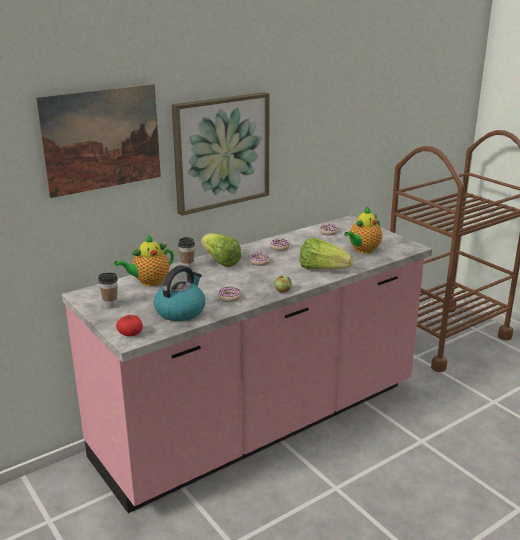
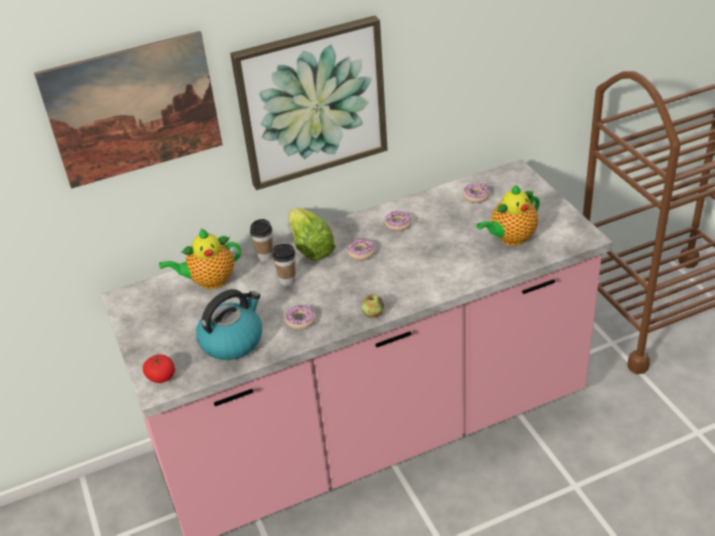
camera: 15 degrees right, 15 degrees up
cup [98,272,118,308] -> cup moved to [272,244,296,286]
lettuce [299,238,353,269] -> none

